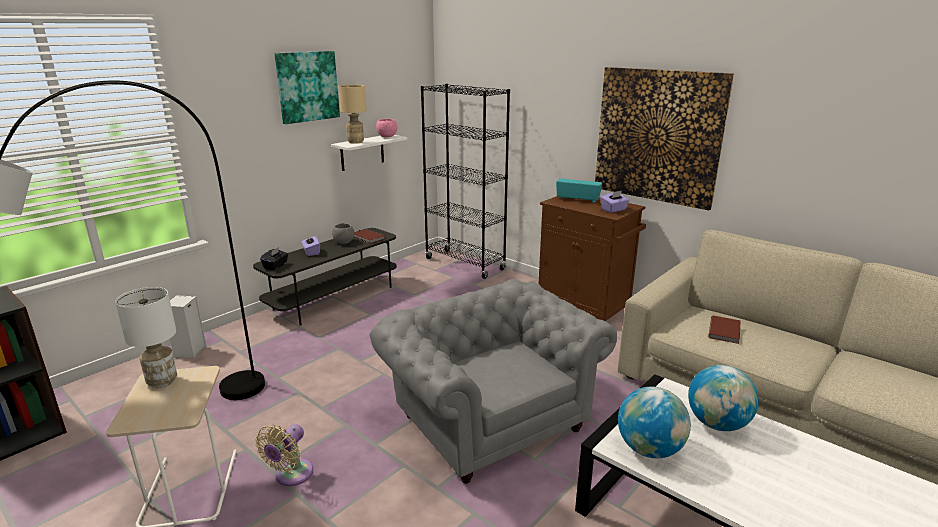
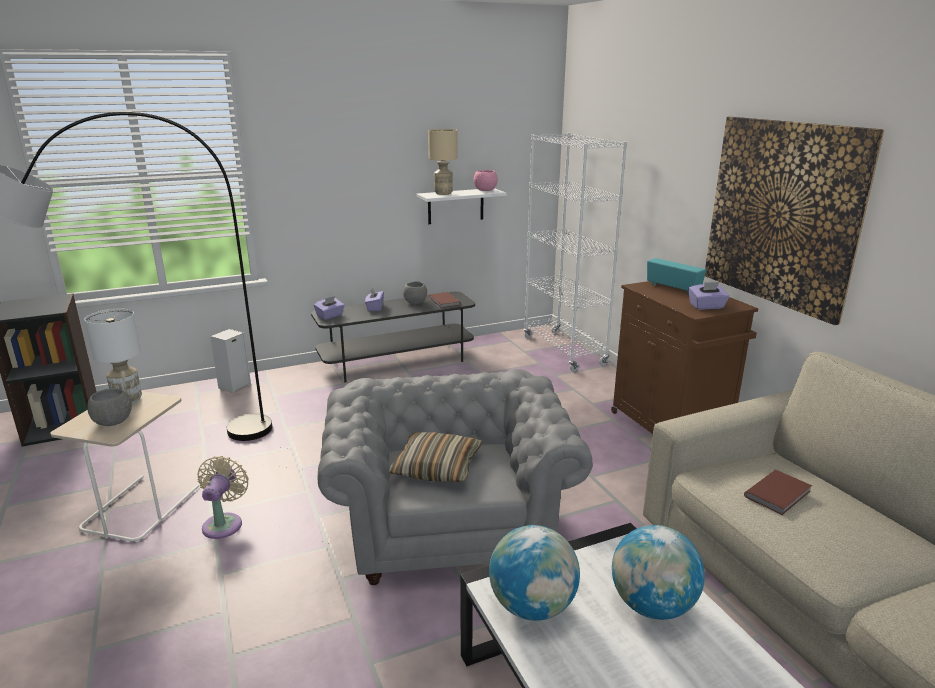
camera: 25 degrees right, 0 degrees up
beige fan [256,424,313,486] -> beige fan turned 135 degrees clockwise [197,456,248,539]
black tissue box [260,247,288,270] -> purple tissue box [314,296,345,320]
picture [275,51,340,124] -> none
black bookcase [421,84,510,279] -> white bookcase [524,133,627,371]
none -> grey bowl [87,388,132,426]
none -> pillow [388,432,482,482]

